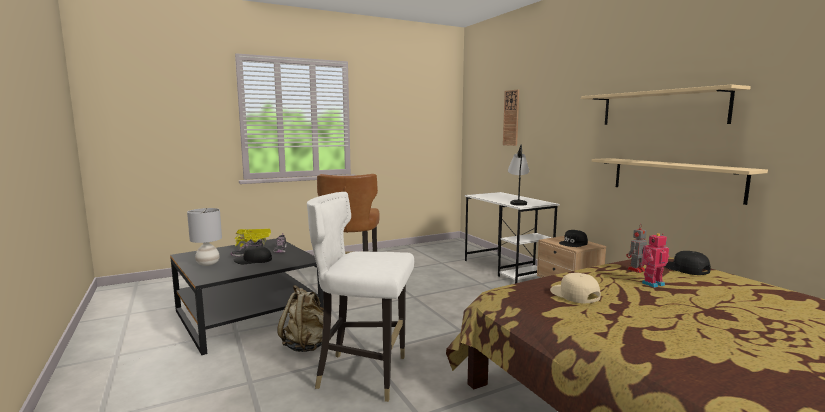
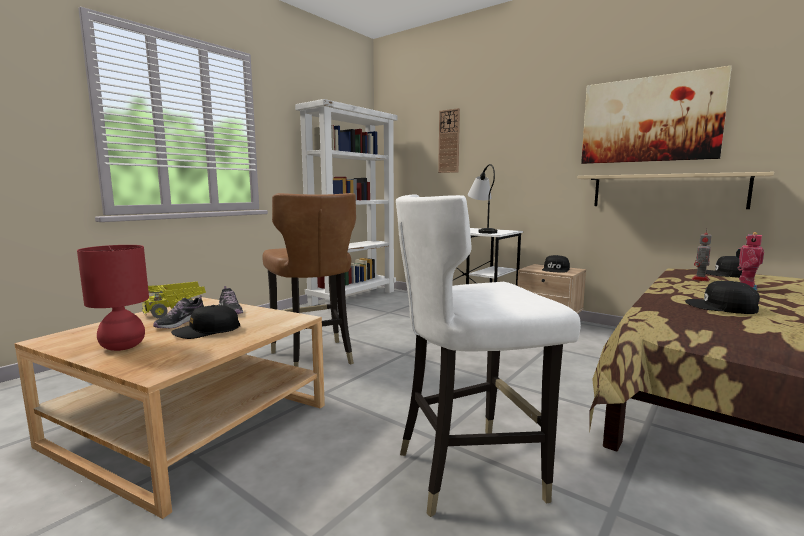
camera: 25 degrees left, 0 degrees up
black coffee table [170,238,324,355] -> beige coffee table [14,297,325,519]
grey table lamp [187,208,222,266] -> red table lamp [77,245,149,351]
beige backpack [277,285,324,352] -> none
beige cap [550,273,601,304] -> black cap [685,281,760,314]
beige shelf [581,85,751,125] -> picture [581,66,732,164]
none -> white bookcase [295,99,397,310]

